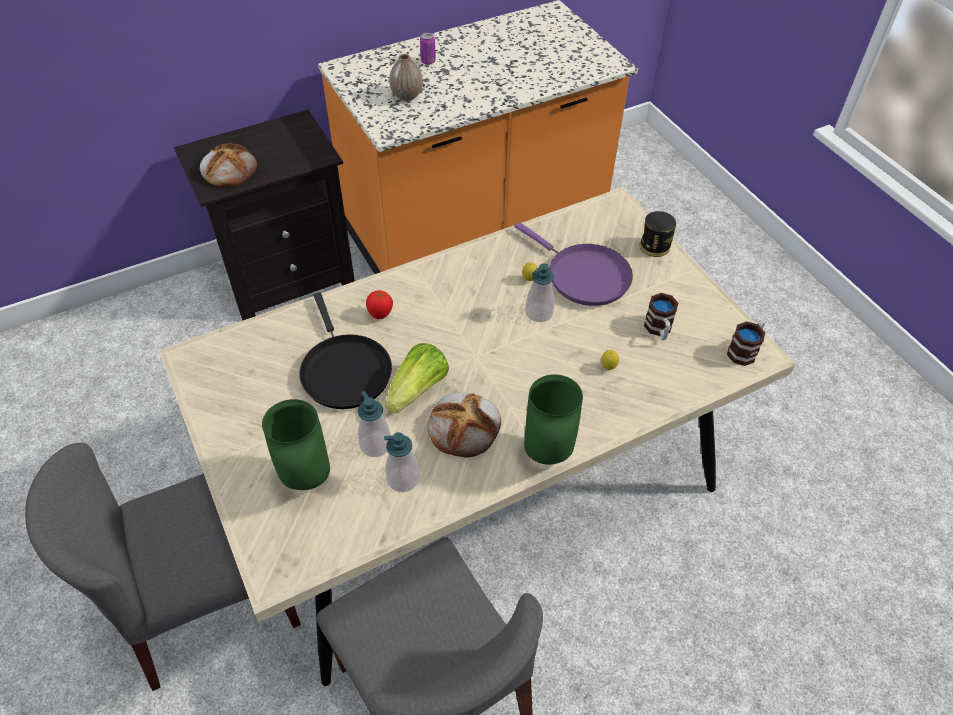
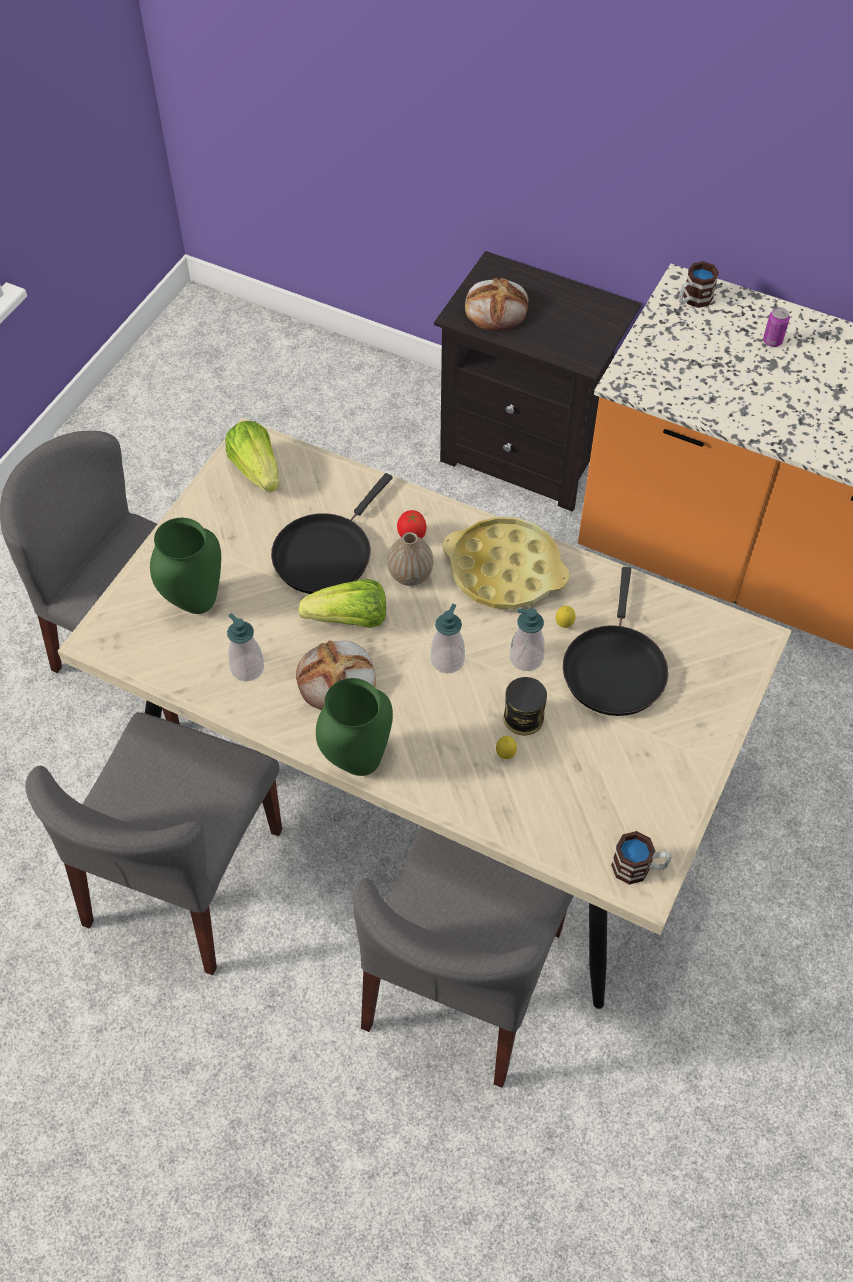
camera: 55 degrees right, 5 degrees up
soap dispenser [358,391,391,457] -> soap dispenser moved to [431,604,465,674]
vase [389,54,423,101] -> vase moved to [387,532,433,586]
purple frying pan [514,222,633,306] -> black frying pan [563,567,668,716]
can [640,211,676,257] -> can moved to [503,677,547,735]
mug [644,293,679,340] -> mug moved to [679,261,719,308]
none -> lettuce [225,421,279,493]
none -> grey chair [353,826,573,1088]
none -> yellow tray [443,517,570,609]

